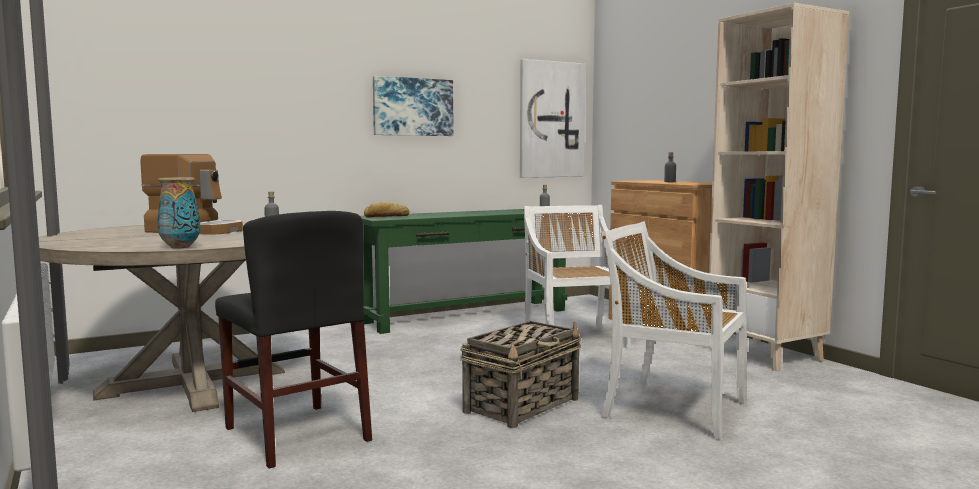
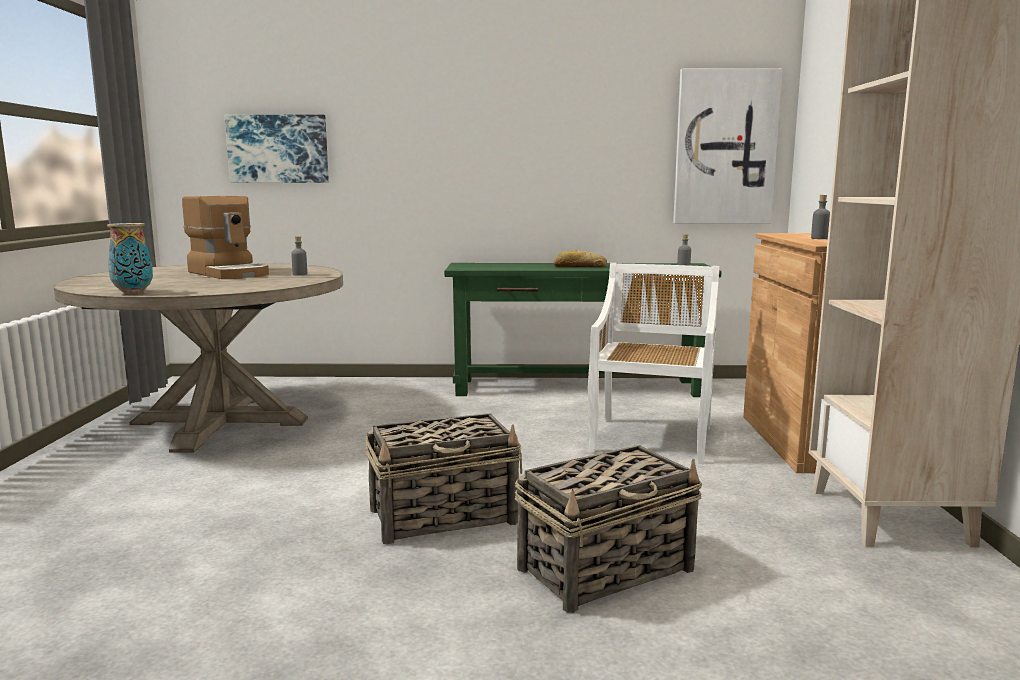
camera: 30 degrees right, 5 degrees up
black chair [215,211,372,469] -> none
bread [364,203,409,217] -> bread moved to [553,250,607,267]
picture [373,76,453,136] -> picture moved to [225,115,329,183]
white chair [601,221,747,441] -> basket [515,445,702,613]

